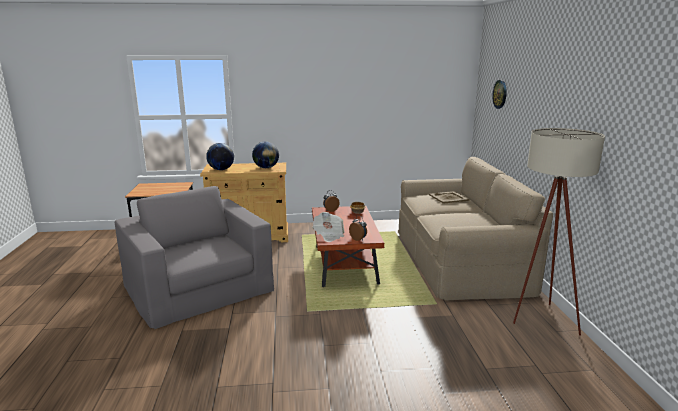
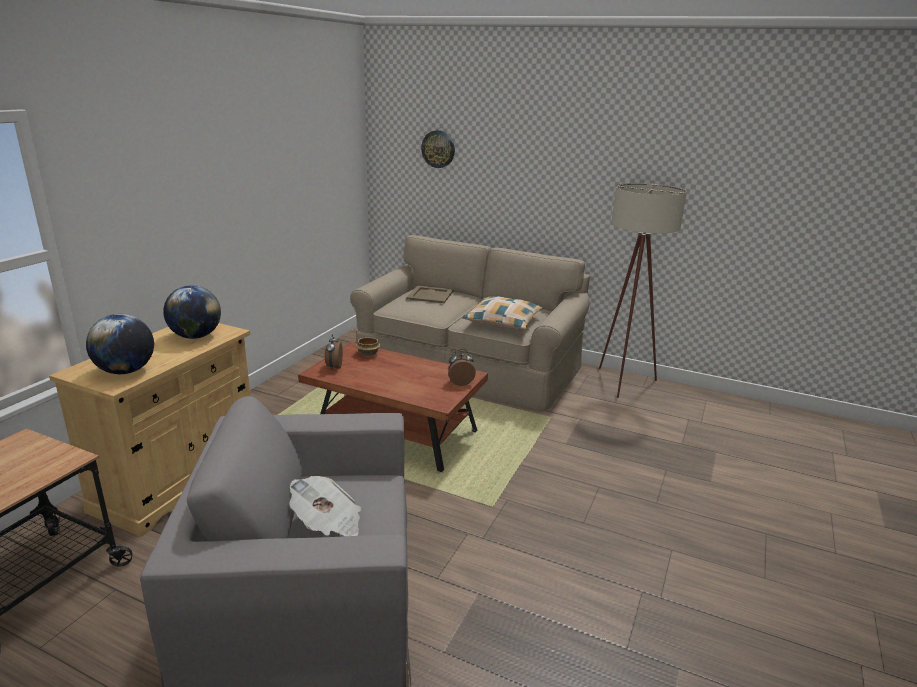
camera: 60 degrees left, 5 degrees up
newspaper [312,212,344,242] -> newspaper moved to [289,476,361,536]
none -> pillow [462,296,543,329]

